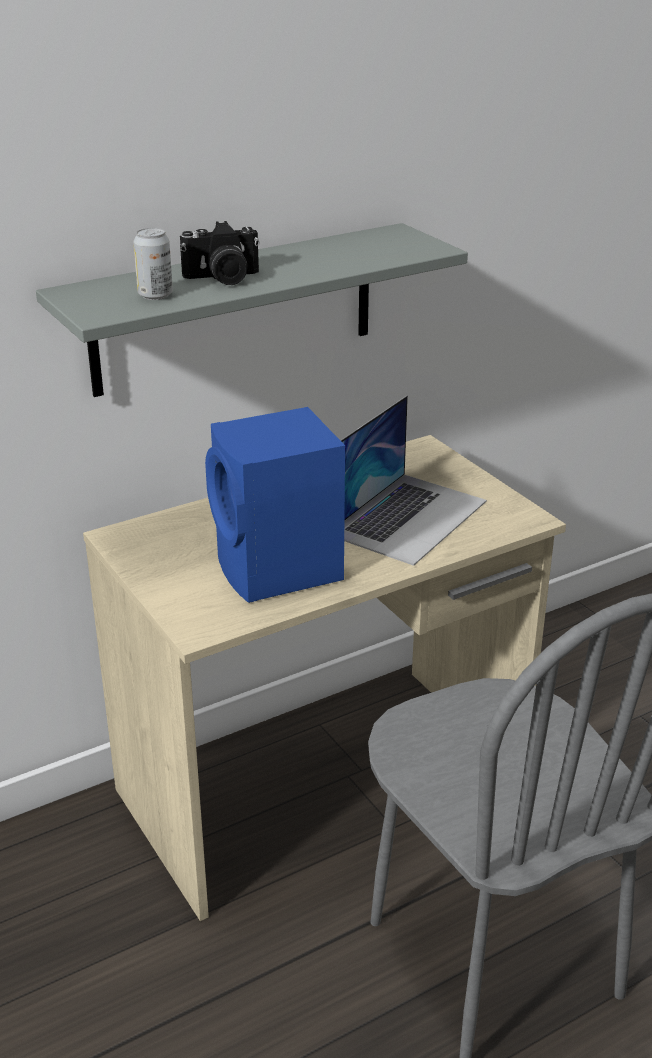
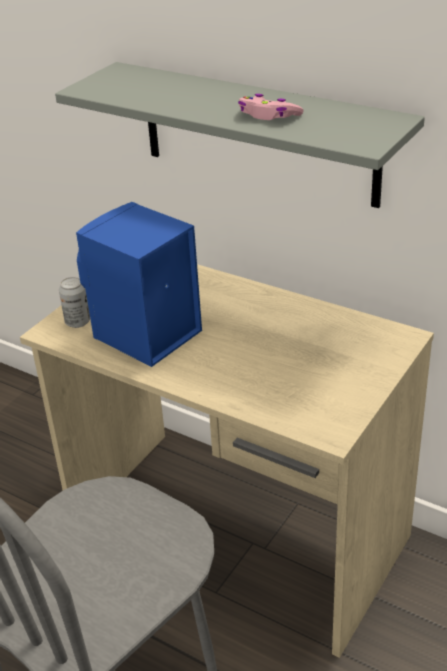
camera: 65 degrees right, 5 degrees up
can [133,228,173,300] -> can moved to [59,277,90,328]
camera [180,221,260,285] -> none
laptop [340,396,487,566] -> none
none -> pink game controller [238,94,304,120]

